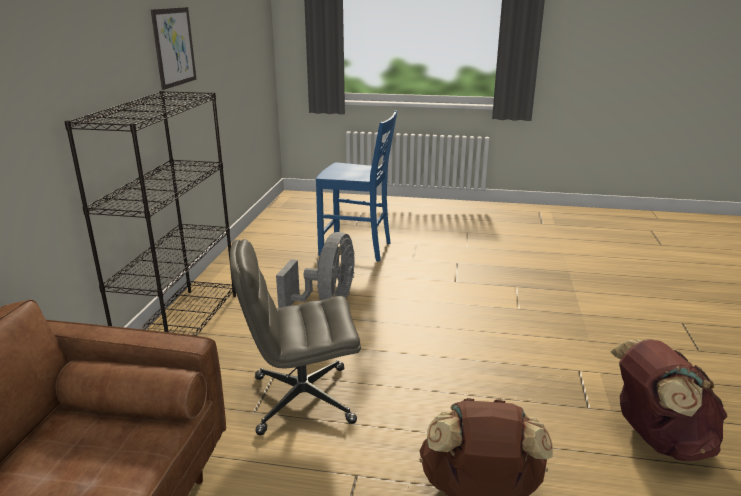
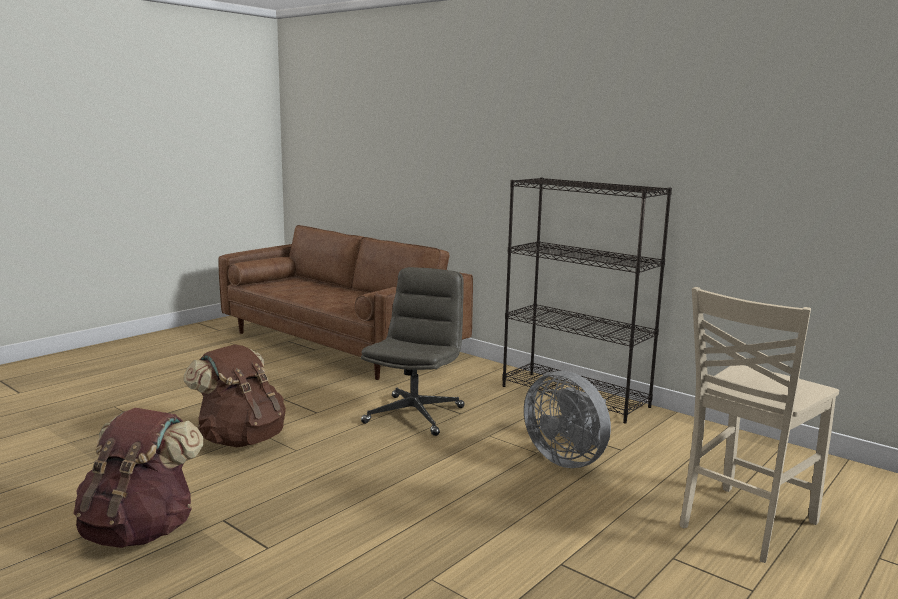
camera: 120 degrees right, 10 degrees down
picture [151,7,197,90] -> none
blue chair [316,110,397,262] -> beige chair [680,287,839,563]

